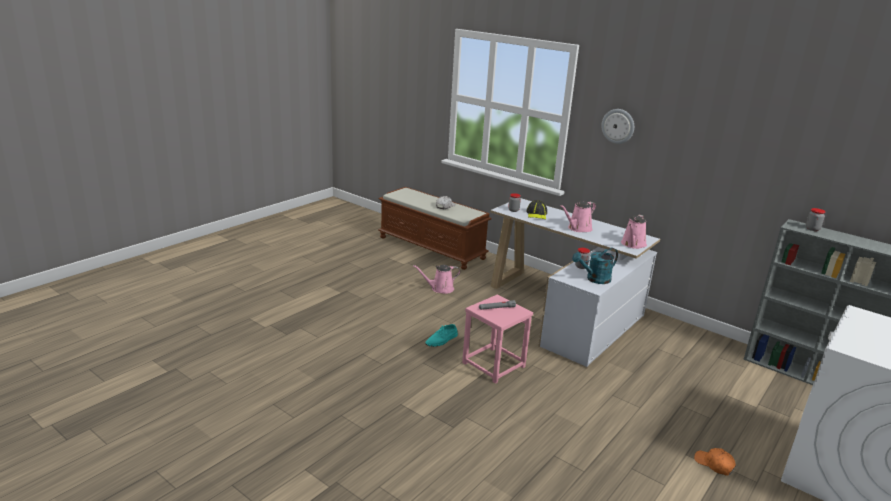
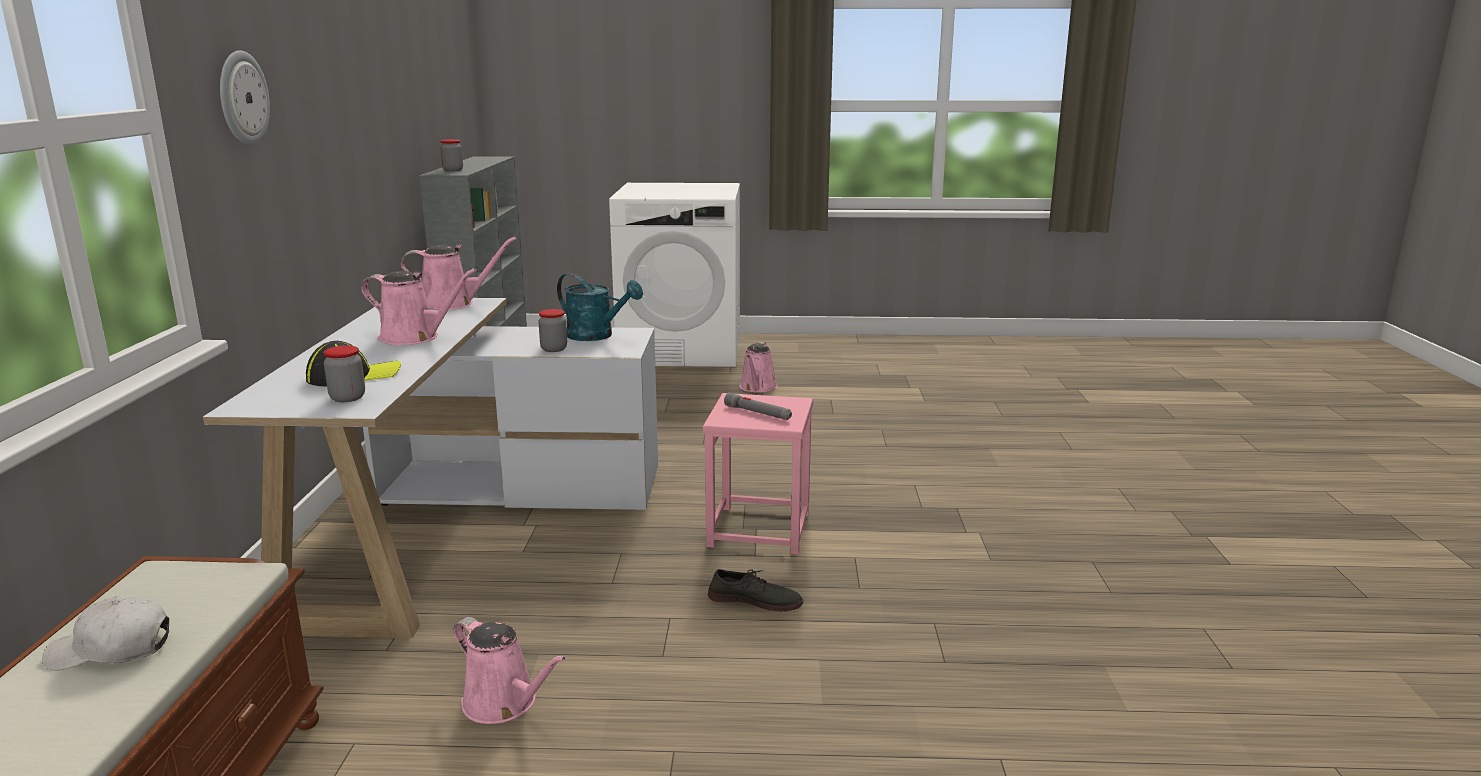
camera: 125 degrees left, 5 degrees down
turquoise shoe [425,324,458,347] -> grey shoe [708,569,803,611]
orange cap [694,448,736,476] -> pink watering can [739,342,778,393]

